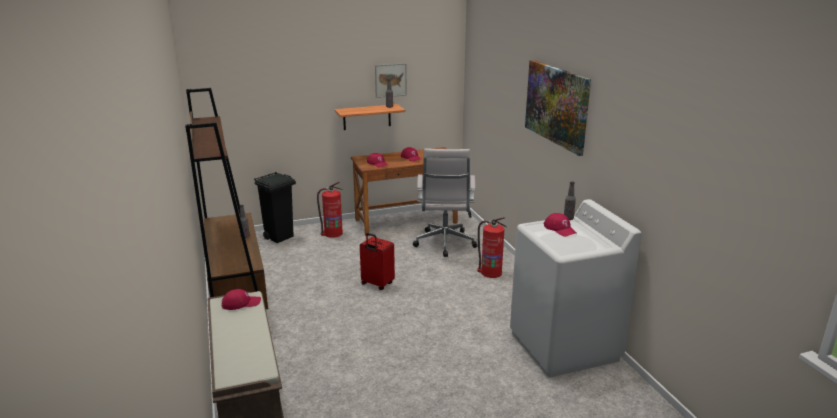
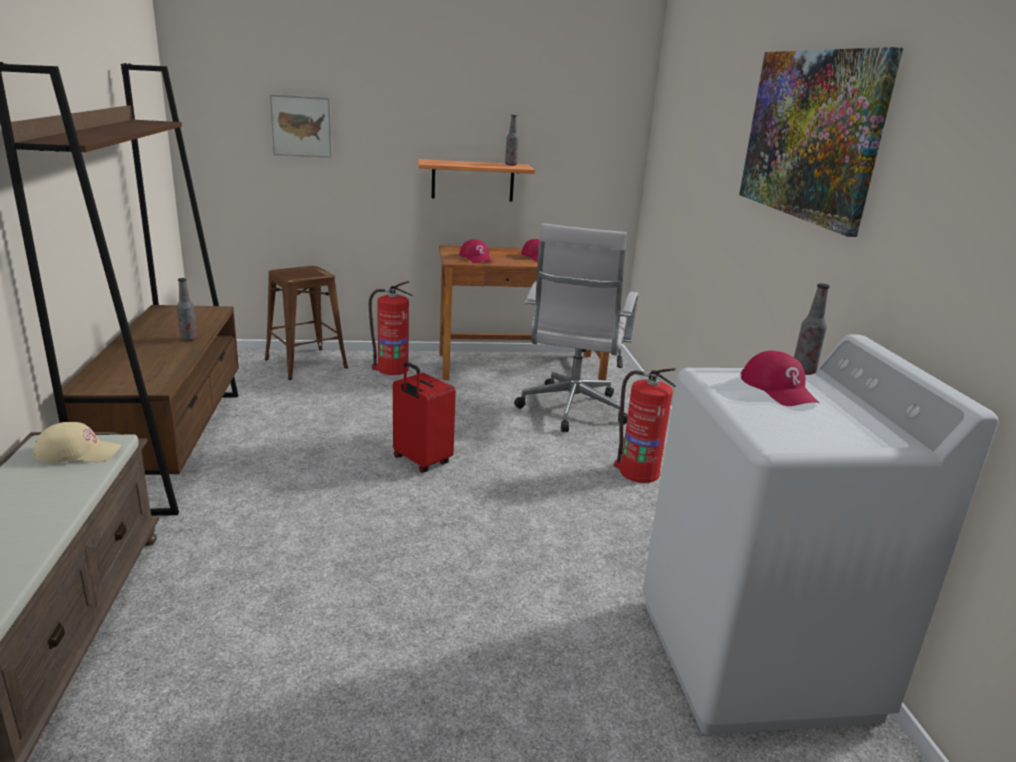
camera: 10 degrees right, 0 degrees up
red cap [222,289,261,310] -> beige cap [33,422,122,463]
black trash can [254,172,296,243] -> brown stool [265,266,348,380]
picture [375,63,407,98] -> picture moved to [270,94,332,158]

